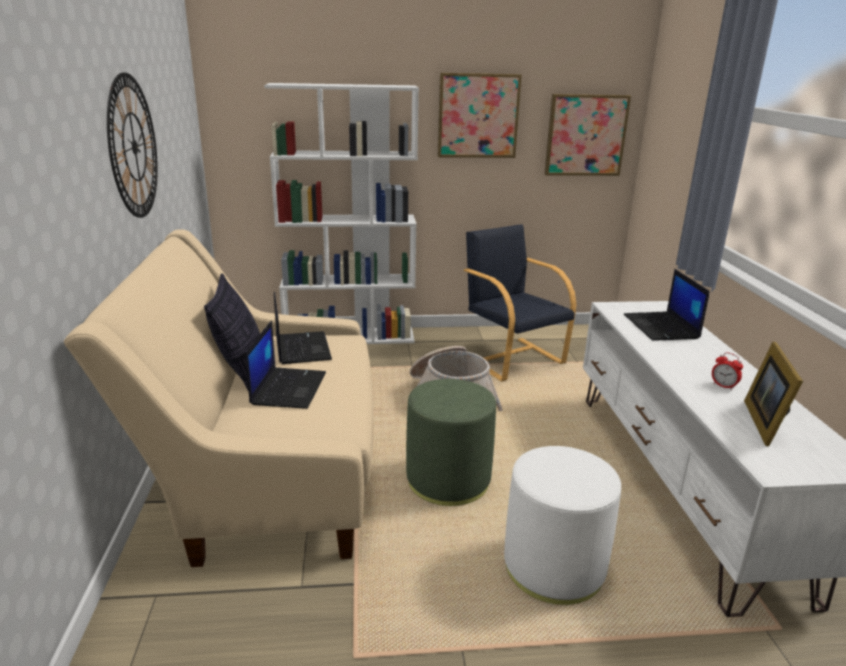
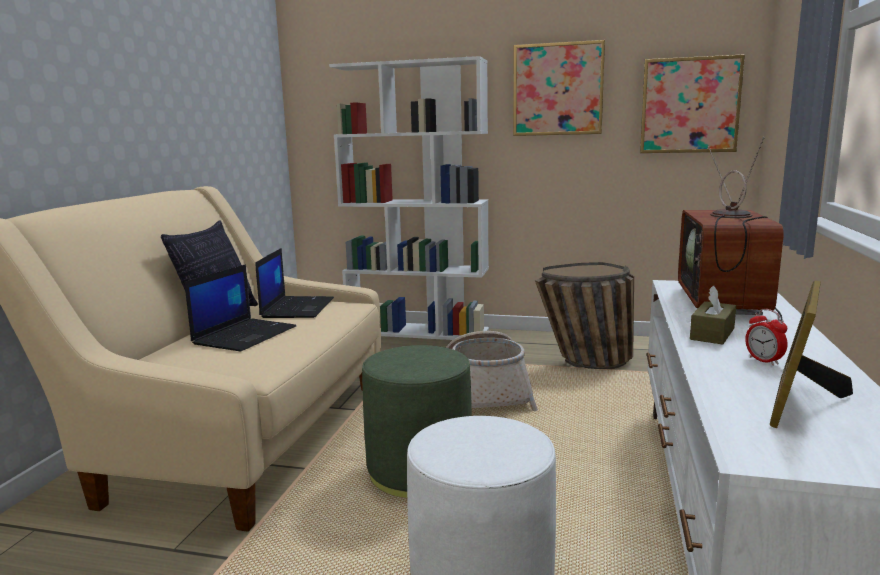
camera: 20 degrees right, 10 degrees down
wall clock [107,73,158,218] -> none
black armchair [464,224,576,381] -> basket [535,262,634,369]
laptop [624,269,710,341] -> television [678,137,784,327]
none -> brown tissue box [690,285,736,345]

